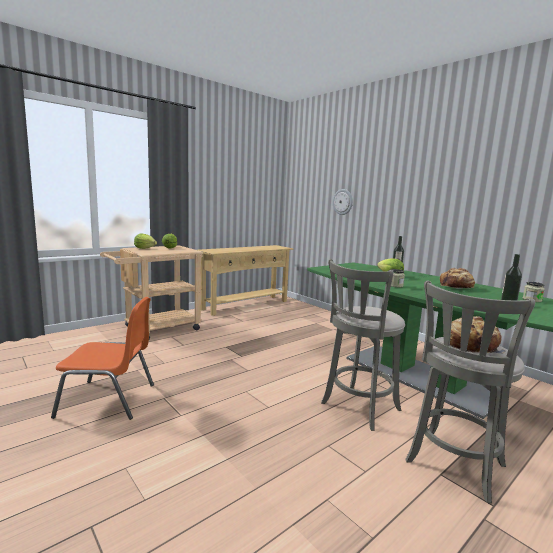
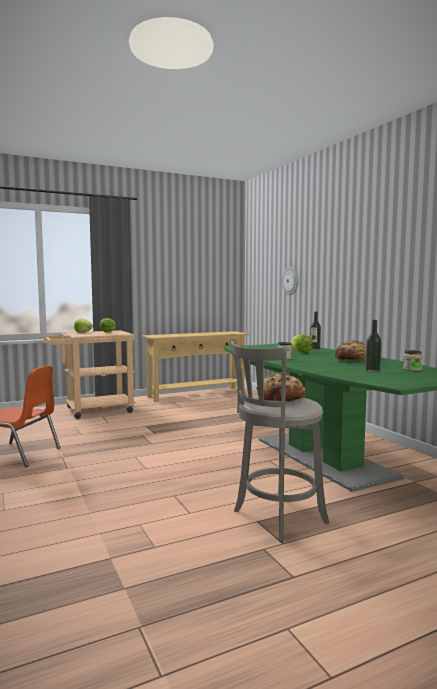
camera: 15 degrees right, 5 degrees down
grey stool [321,259,405,431] -> none

